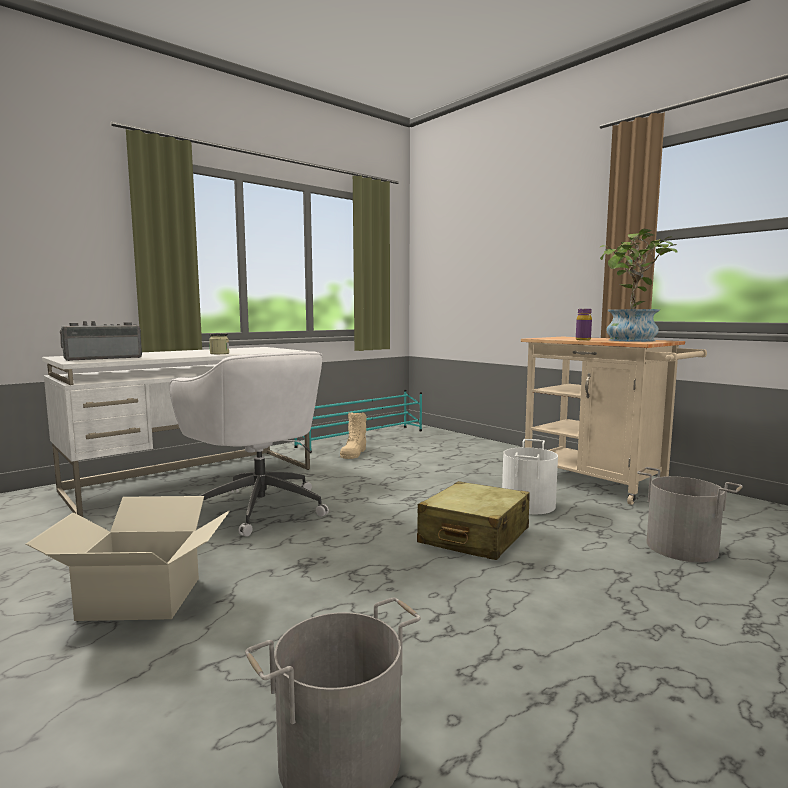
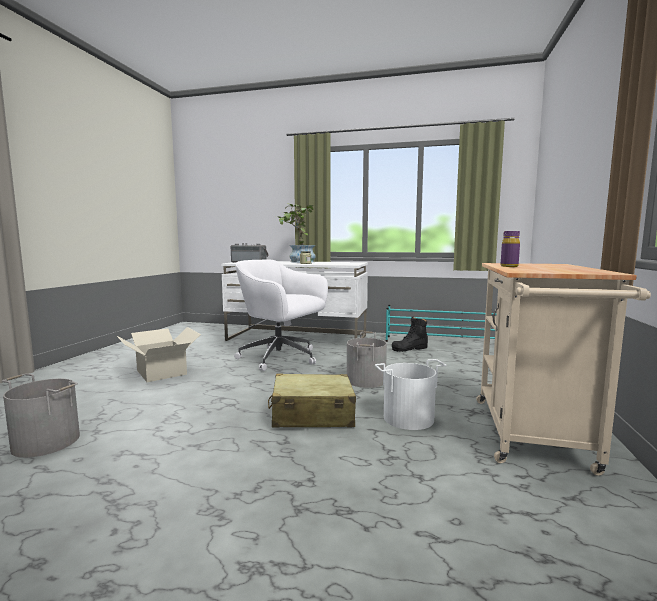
camera: 55 degrees right, 0 degrees up
white office chair [169,352,329,537] -> white office chair turned 105 degrees clockwise [234,260,328,371]
beige boot [340,412,367,459] -> black boot [392,317,428,352]
potted plant [600,229,678,342] -> potted plant moved to [278,203,316,263]
grey bucket [637,467,743,562] -> grey bucket moved to [347,332,387,388]

